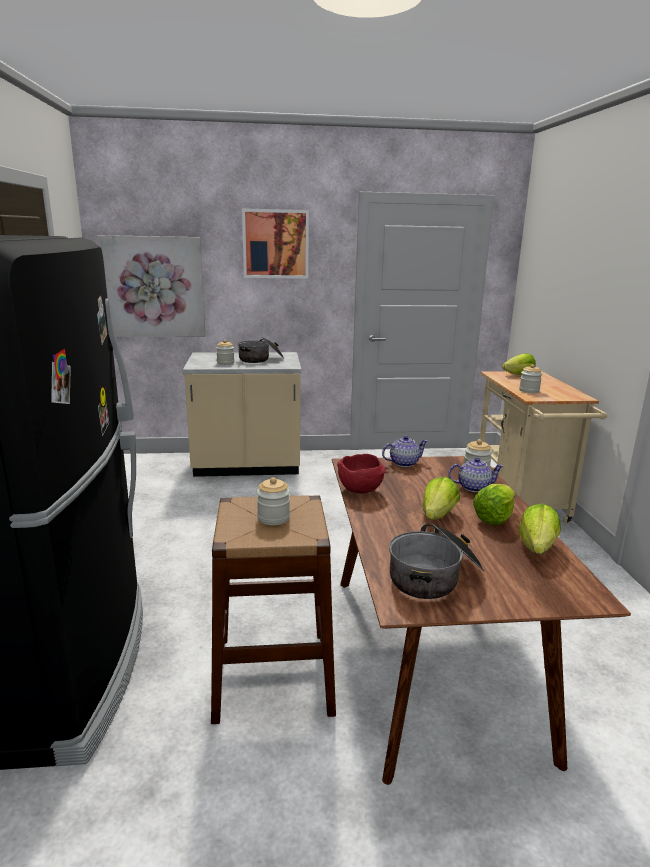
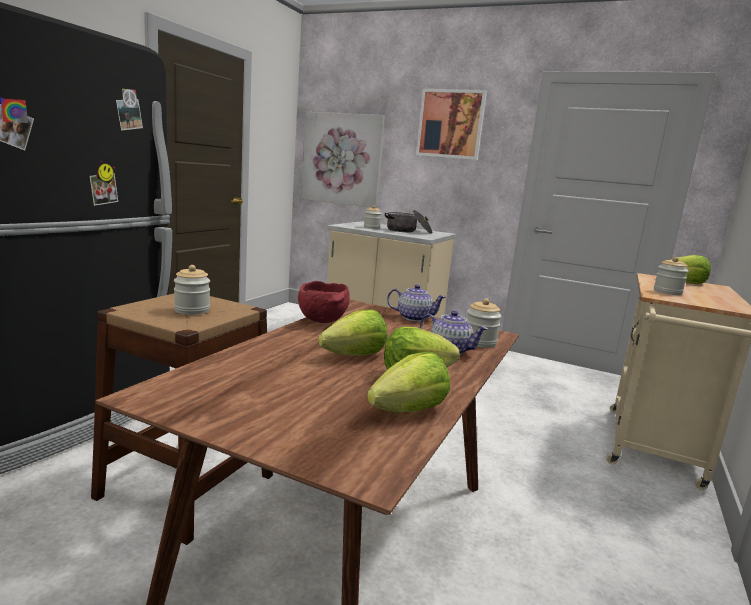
camera: 30 degrees right, 5 degrees down
cooking pot [389,523,484,599] -> none

